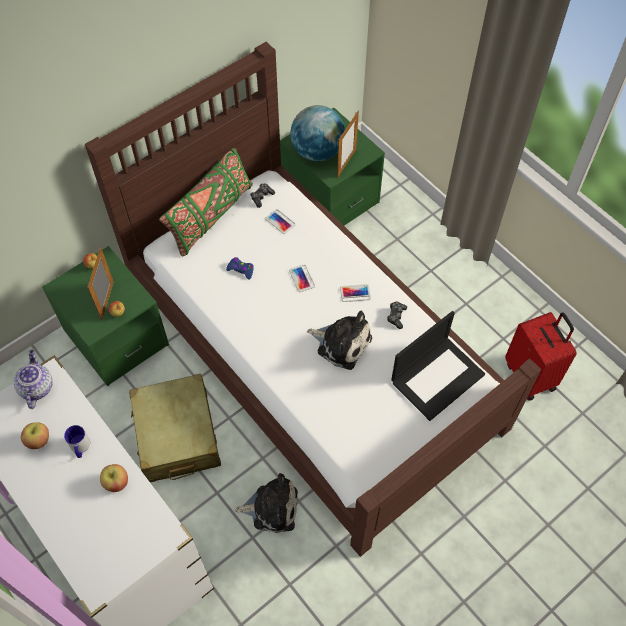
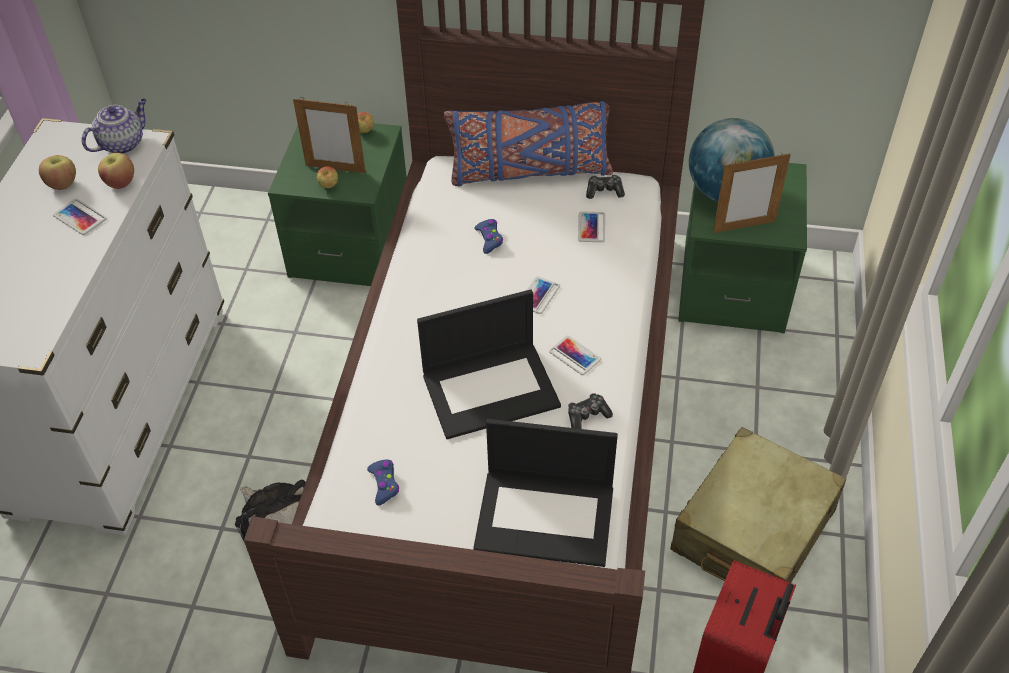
camera: 50 degrees right, 10 degrees down
mug [64,425,90,458] -> phone [53,199,107,235]
picture frame [87,247,114,321] -> picture frame turned 135 degrees counterclockwise [293,98,366,173]
apple [100,464,128,492] -> apple moved to [98,153,134,189]
beige suitcase [129,374,221,482] -> beige suitcase moved to [670,427,846,583]
green pillow [159,148,253,256] -> blue pillow [444,101,613,186]
plush toy [307,311,372,370] -> laptop [417,289,561,439]
none -> blue game controller [367,459,399,506]

